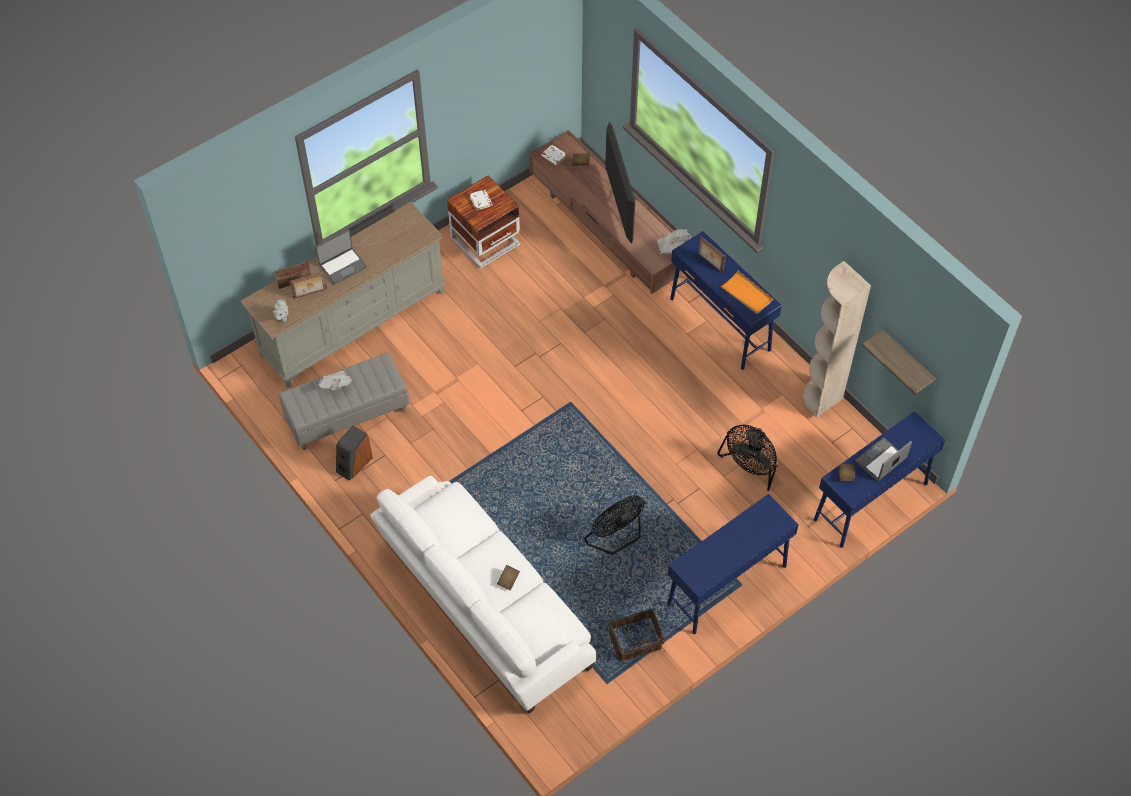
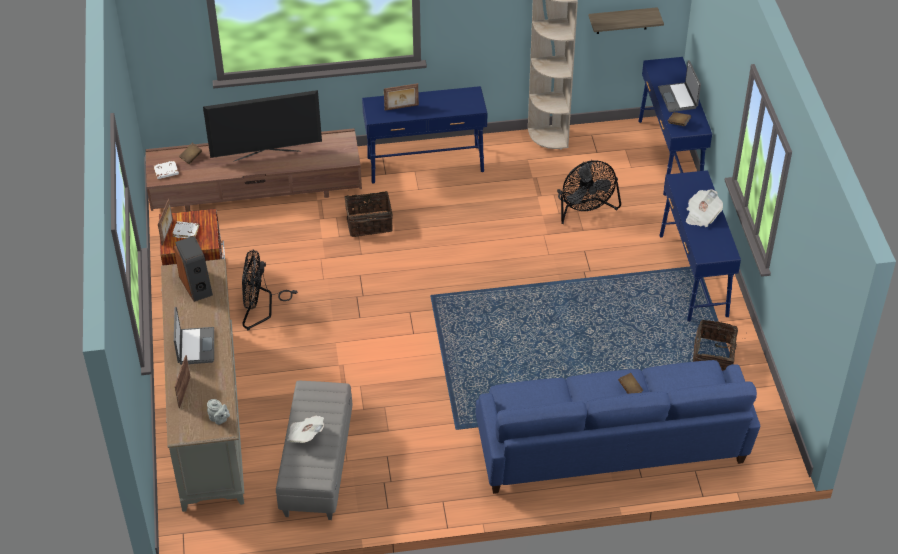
camera: 60 degrees left, 10 degrees down
picture frame [290,272,327,299] -> picture frame moved to [158,198,173,245]
speaker [336,425,373,481] -> speaker moved to [174,236,213,302]
white sofa [370,476,596,714] -> blue sofa [476,360,760,494]
black fan [584,495,655,558] -> black fan moved to [242,249,297,330]
television [605,122,635,244] -> television turned 150 degrees clockwise [203,90,322,162]
newspaper [657,229,691,254] -> newspaper moved to [686,189,723,227]
orange tray [720,270,773,314] -> none
none -> basket [344,190,393,237]

